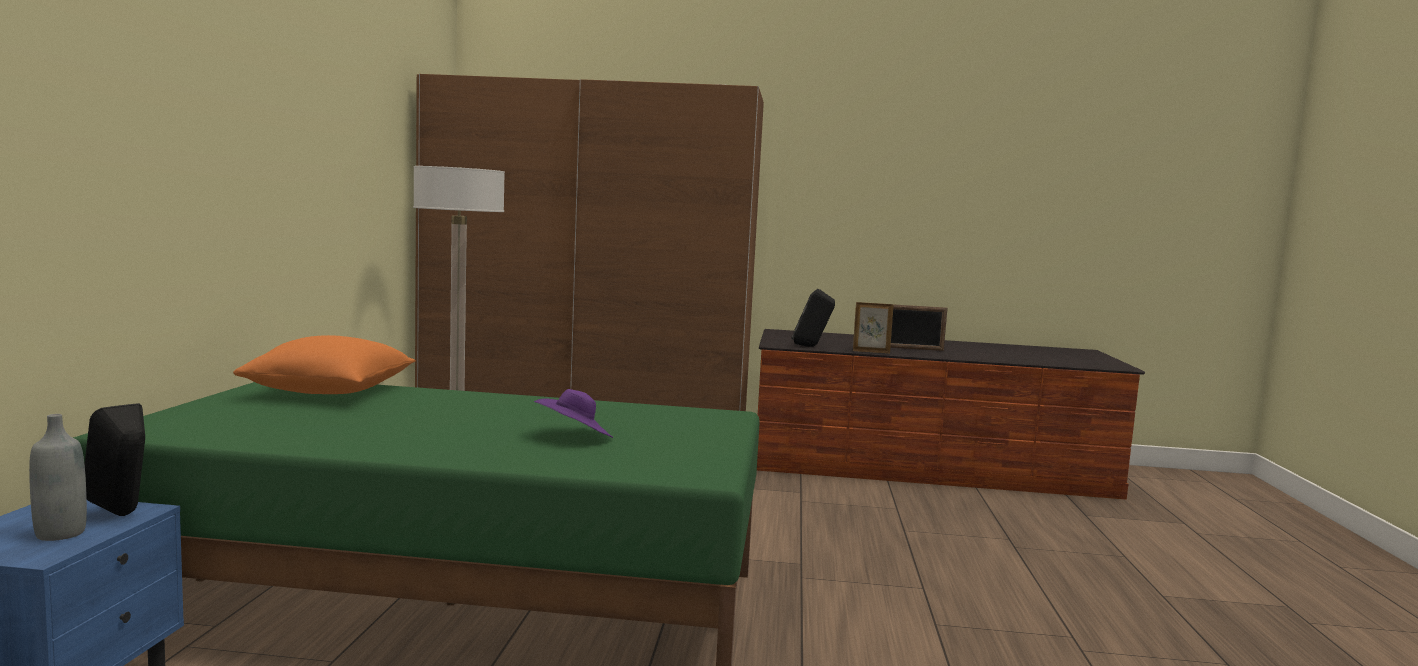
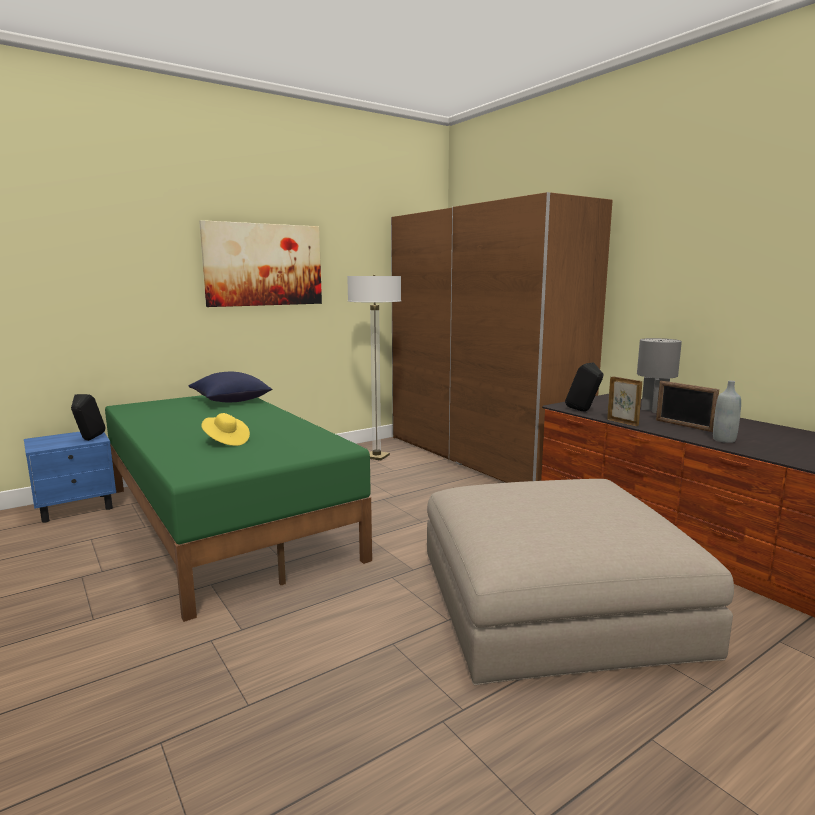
camera: 50 degrees right, 5 degrees up
grey bottle [29,414,87,541] -> grey bottle moved to [713,381,741,443]
orange pillow [233,335,416,394] -> blue pillow [189,372,272,403]
purple hat [534,389,613,438] -> yellow hat [202,413,250,446]
none -> picture [199,220,322,307]
none -> beige ottoman [427,479,734,685]
none -> grey table lamp [637,338,682,413]

